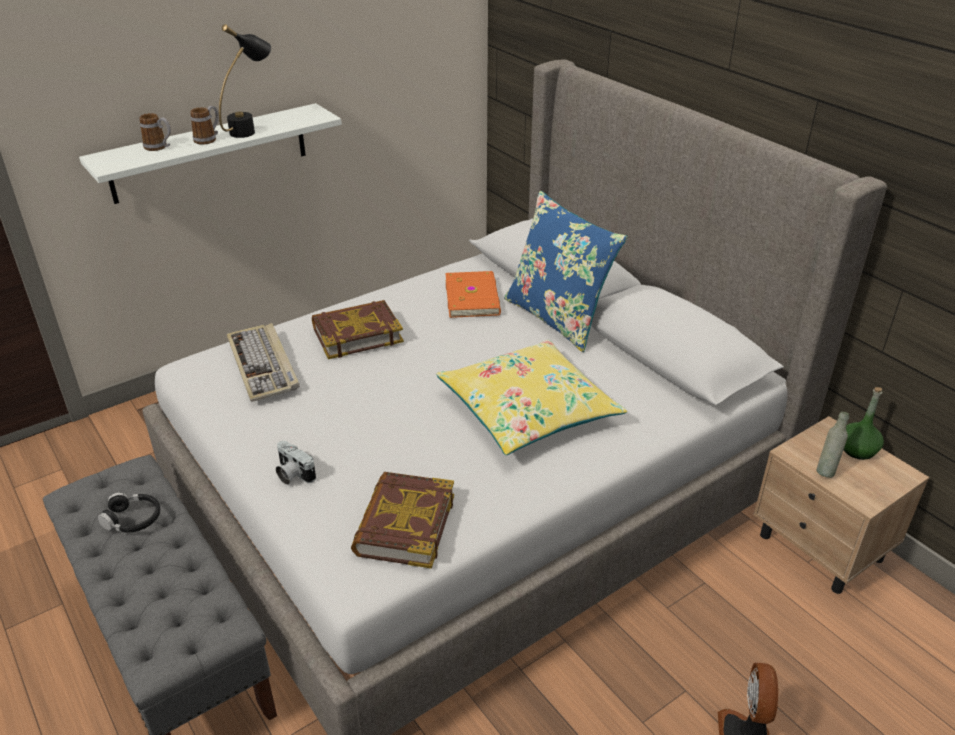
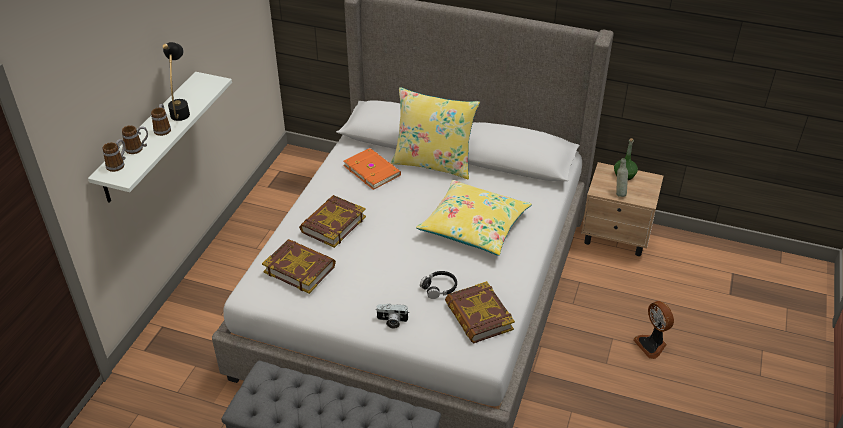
camera: 35 degrees left, 5 degrees up
black headphones [97,493,160,533] -> black headphones moved to [420,271,457,299]
keyboard [227,323,299,402] -> book [262,239,336,294]
blue pillow [504,191,627,352] -> yellow pillow [391,87,480,179]
none -> mug [103,139,126,172]

